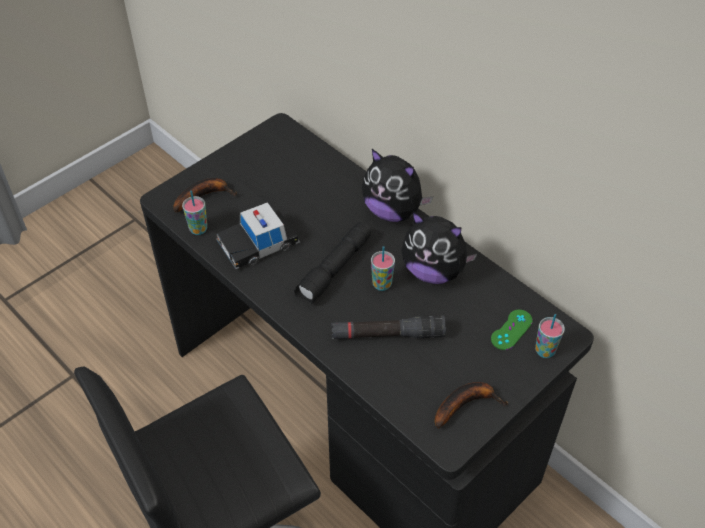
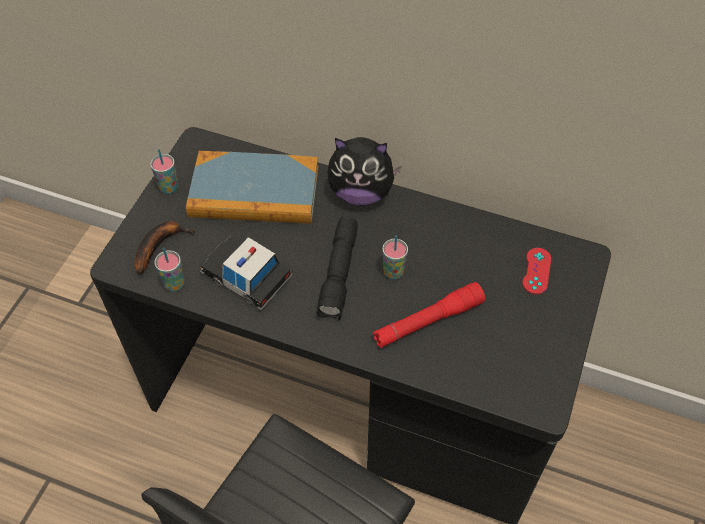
camera: 25 degrees left, 5 degrees up
toy car [216,202,300,270] -> toy car turned 90 degrees clockwise [200,235,293,311]
black flashlight [331,315,446,339] -> red flashlight [373,282,485,348]
plush toy [401,212,478,284] -> none
banana [435,382,508,429] -> none
green game controller [491,310,533,350] -> red game controller [522,248,551,295]
cup [535,314,565,358] -> cup moved to [150,149,178,194]
none -> book [186,151,318,224]

